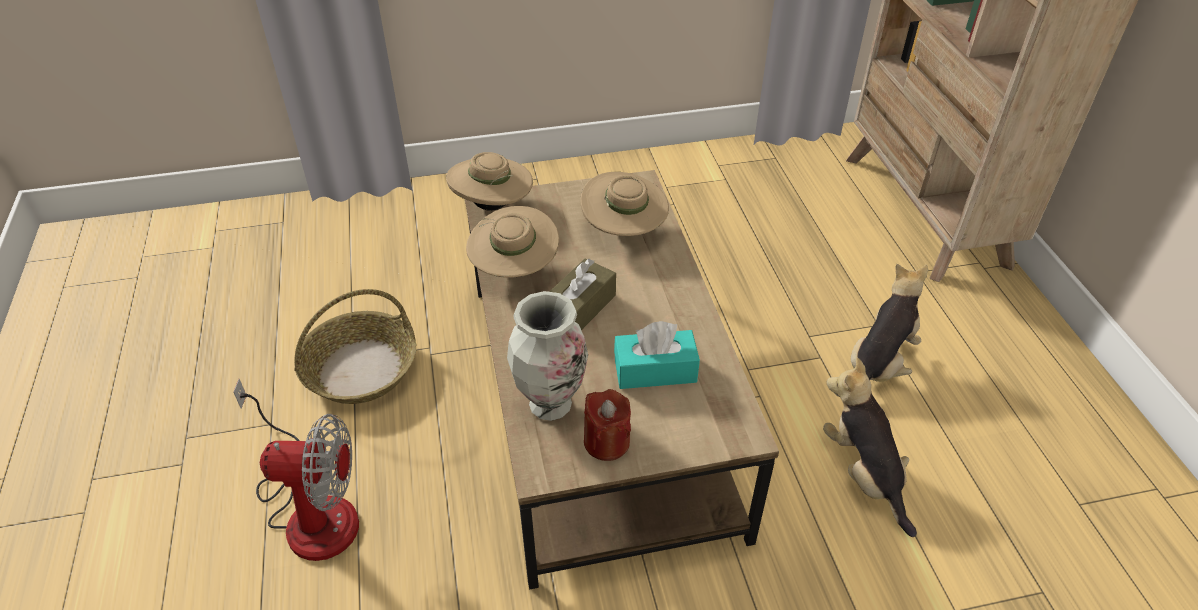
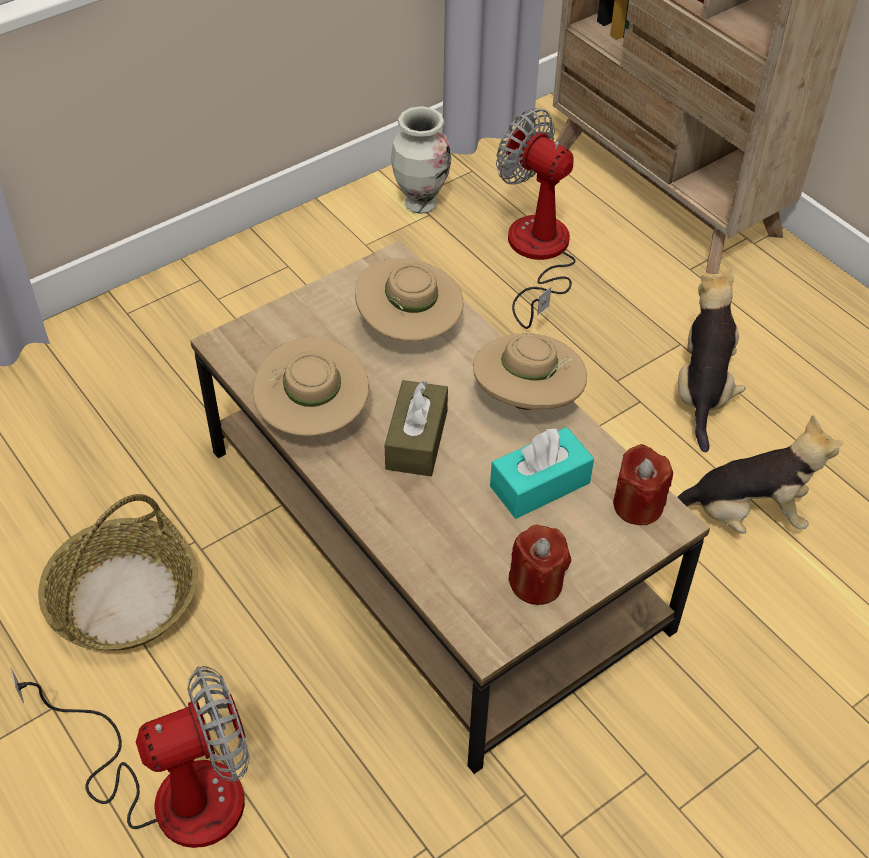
camera: 25 degrees left, 5 degrees up
beige hat [446,152,533,211] -> beige hat moved to [473,333,587,410]
vase [507,291,588,421] -> vase moved to [391,106,451,214]
plush toy [823,358,917,537] -> plush toy turned 135 degrees clockwise [677,415,843,534]
none -> fan [496,108,576,329]
none -> red candle [613,444,673,525]

